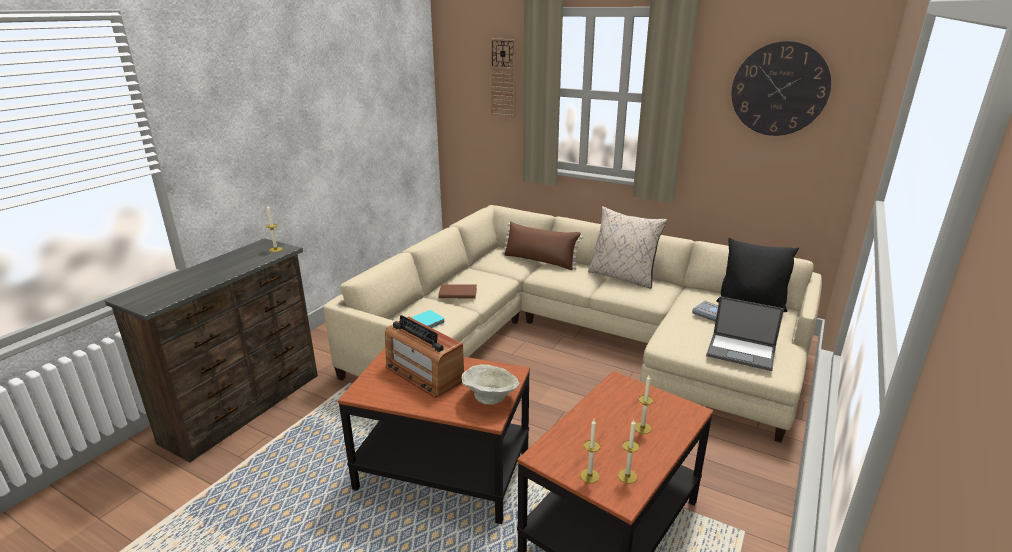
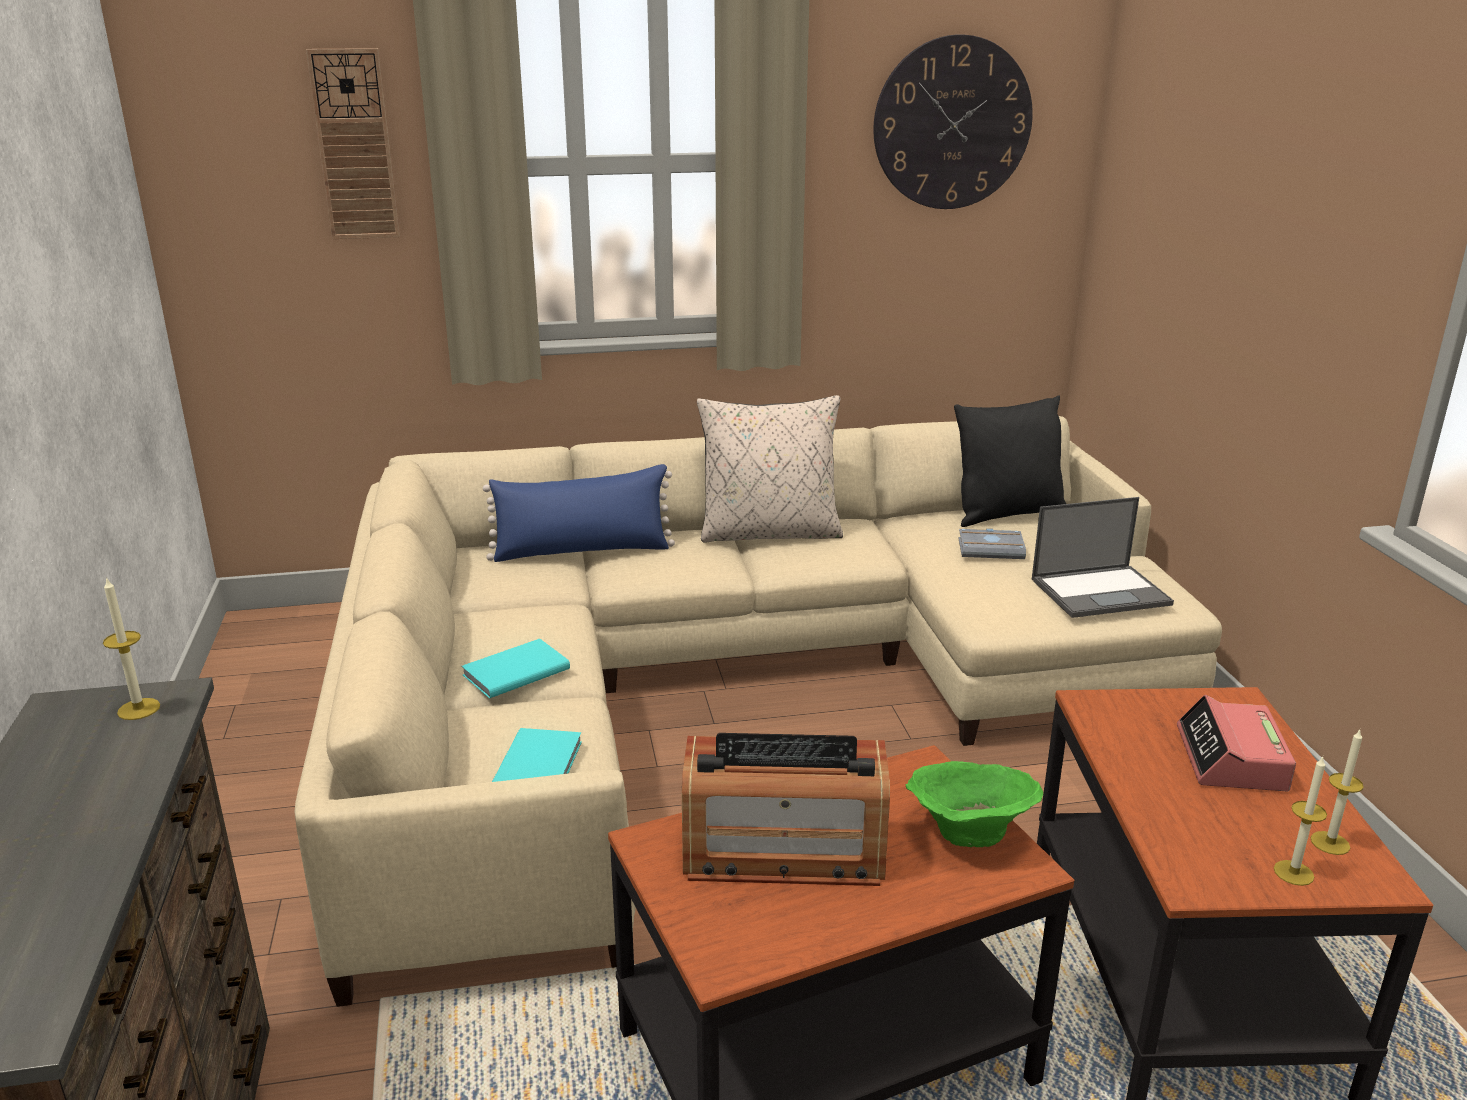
camera: 40 degrees left, 0 degrees up
brown book [438,284,477,298] -> turquoise book [462,639,570,698]
beige bowl [462,364,519,405] -> green bowl [906,761,1043,847]
brown pillow [502,221,583,270] -> blue pillow [483,464,675,562]
candle [635,375,654,434] -> alarm clock [1177,695,1296,791]

